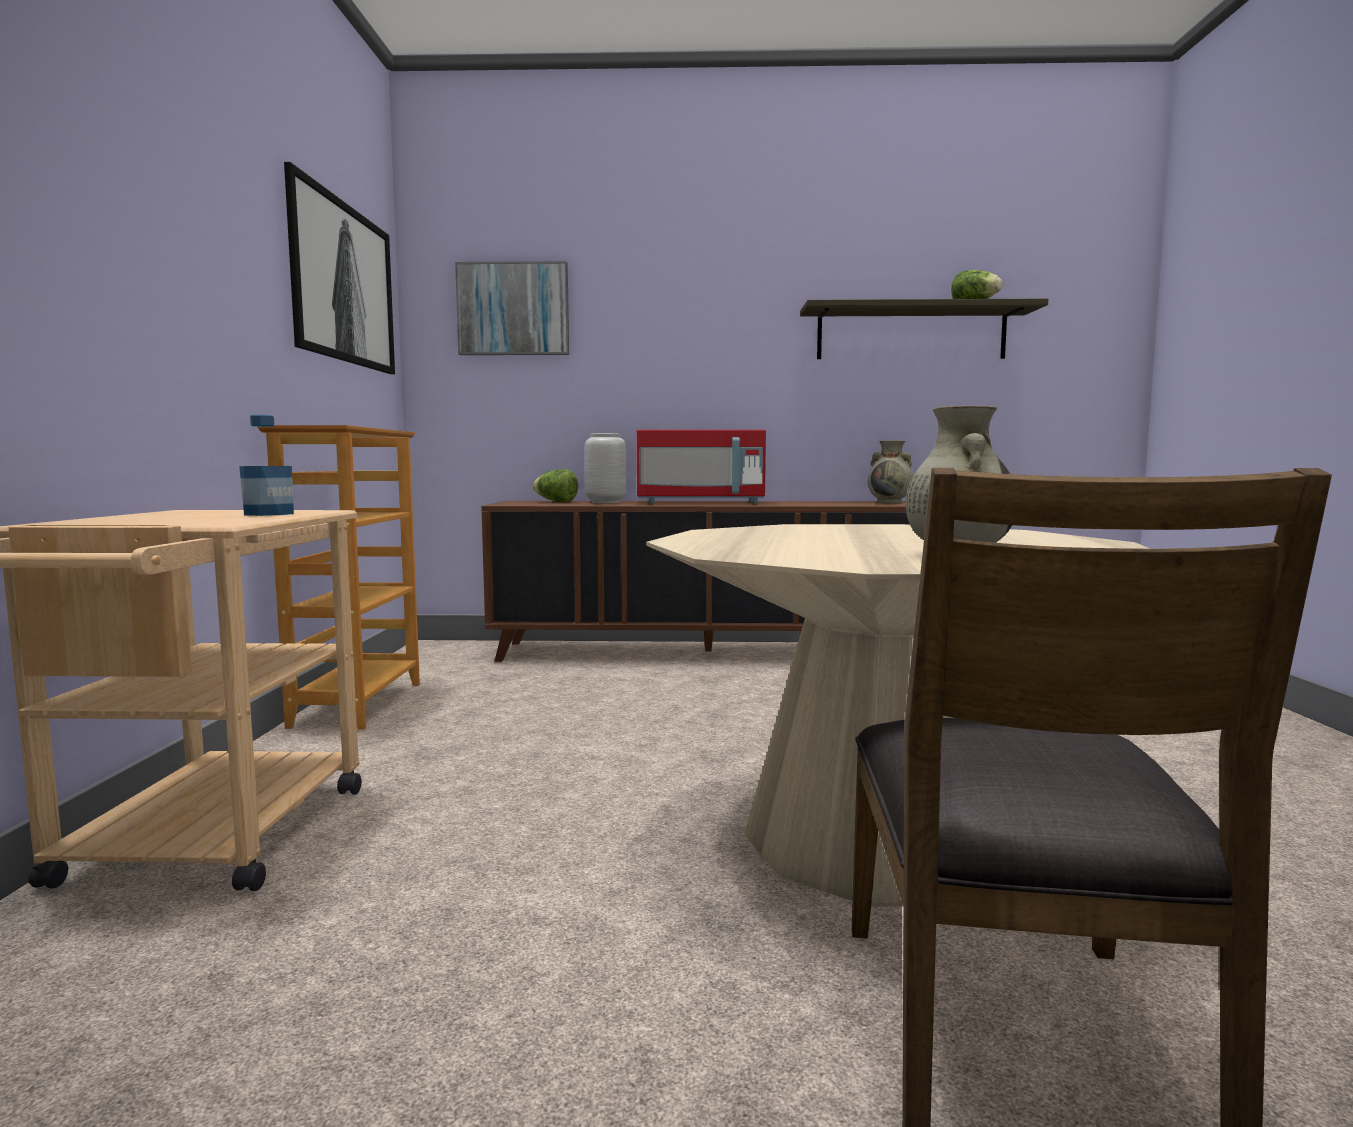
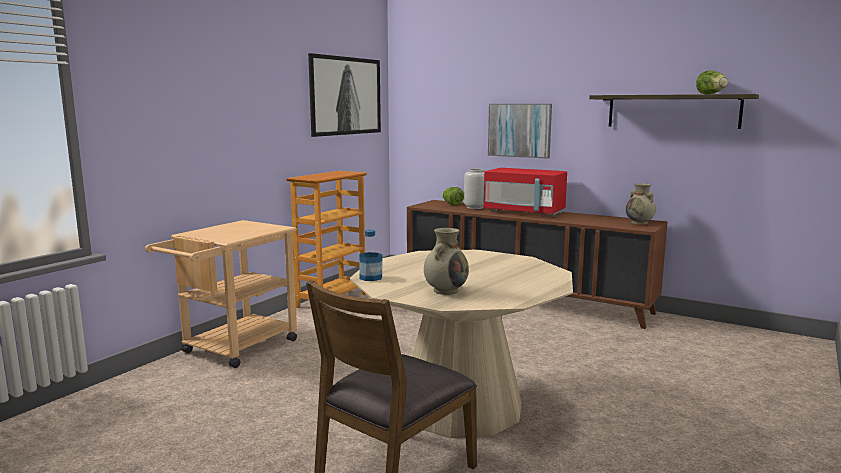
camera: 30 degrees right, 5 degrees up
bottle [239,415,294,516] -> bottle moved to [359,230,382,281]
picture [455,261,569,355] -> picture moved to [488,104,552,158]

